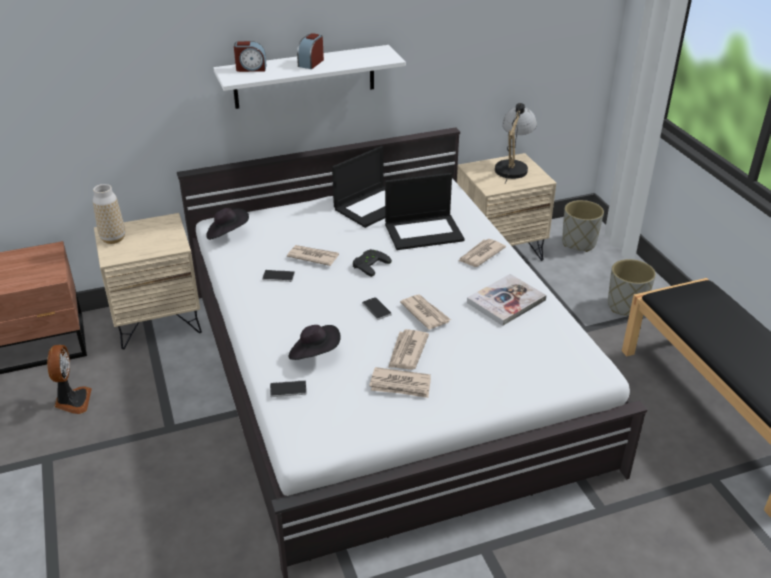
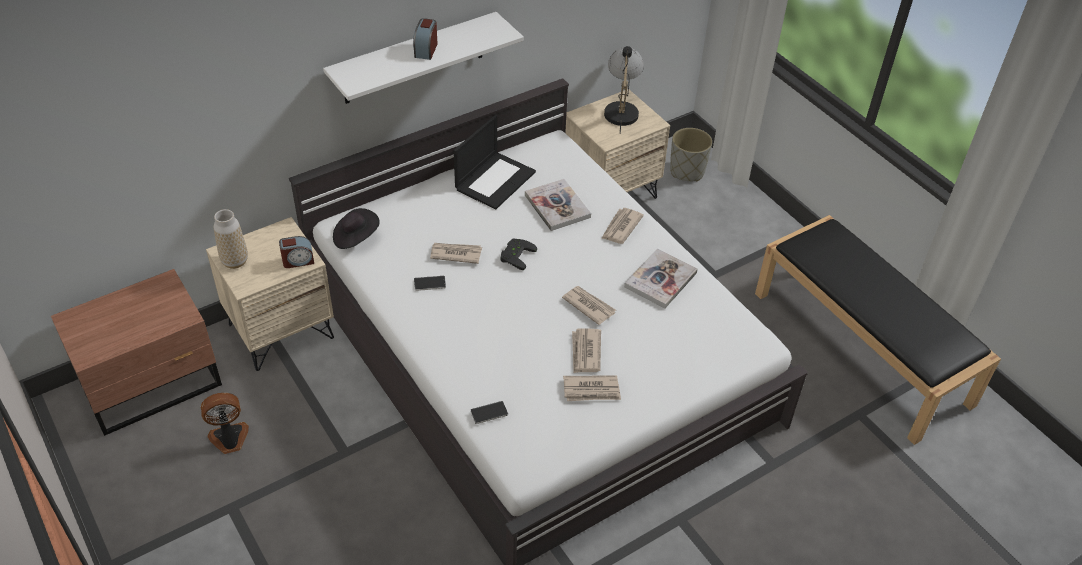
camera: 15 degrees left, 10 degrees up
fan [47,345,92,414] -> fan turned 90 degrees counterclockwise [200,393,249,454]
alarm clock [234,41,267,72] -> alarm clock moved to [279,236,314,268]
black hat [289,325,341,360] -> none
phone [362,297,392,320] -> none
laptop [385,173,465,250] -> book [525,179,591,231]
grey planter [608,259,656,316] -> none

